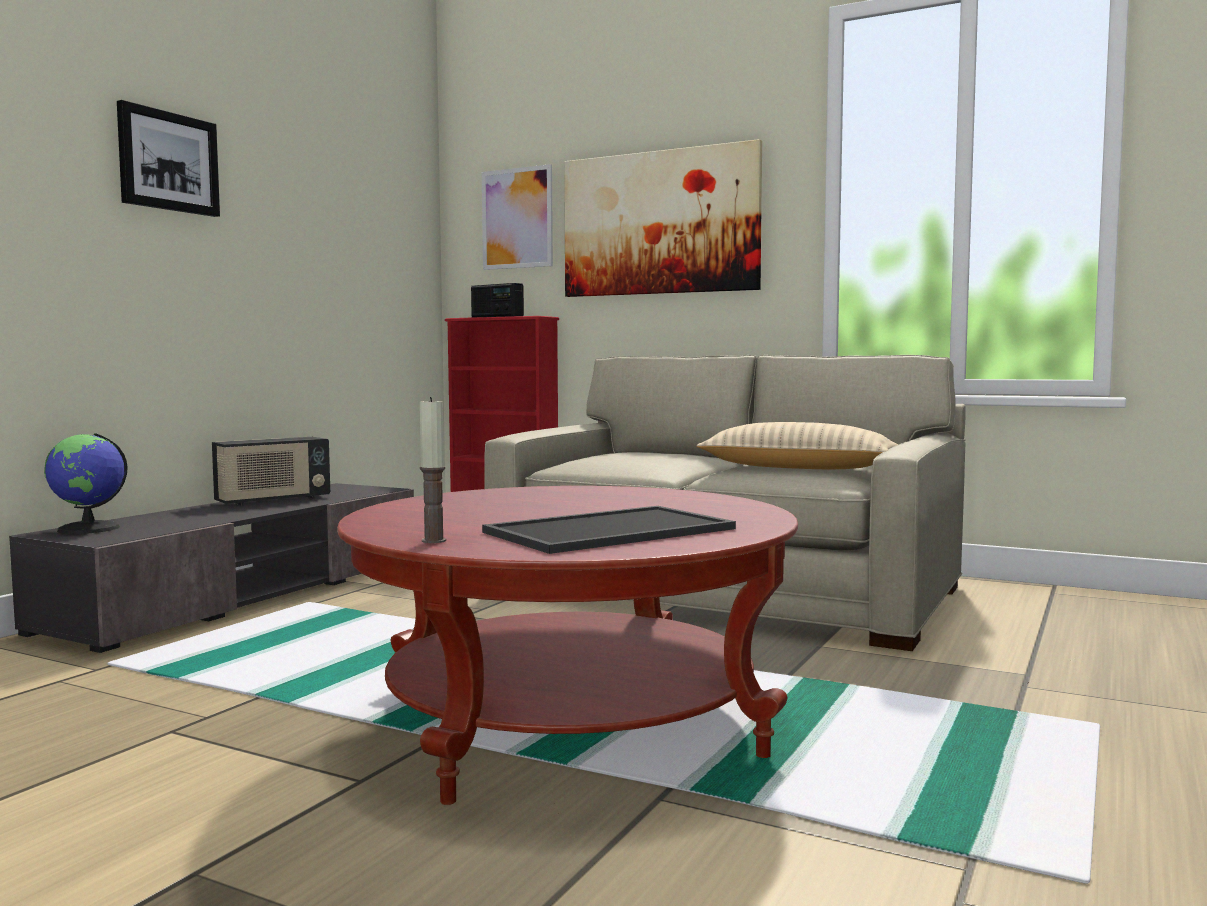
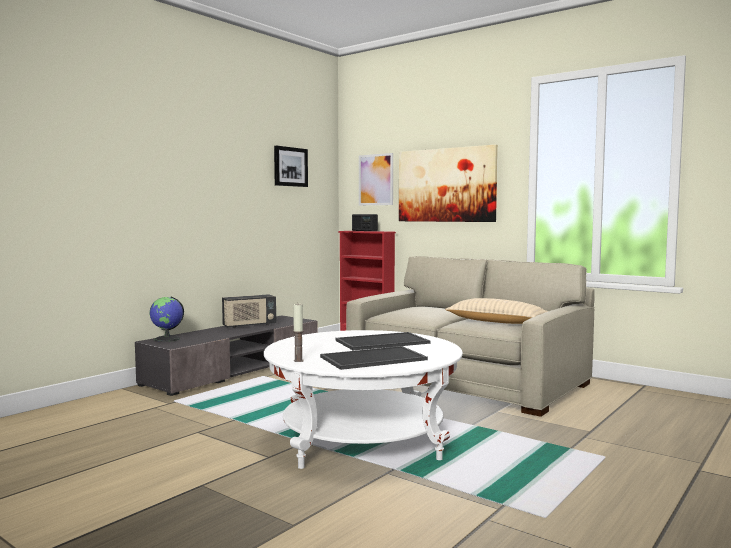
camera: 10 degrees right, 0 degrees up
picture [117,100,220,217] -> picture moved to [274,146,308,187]
red coffee table [337,486,798,805] -> white coffee table [264,330,463,469]
none -> tray [335,332,431,350]

